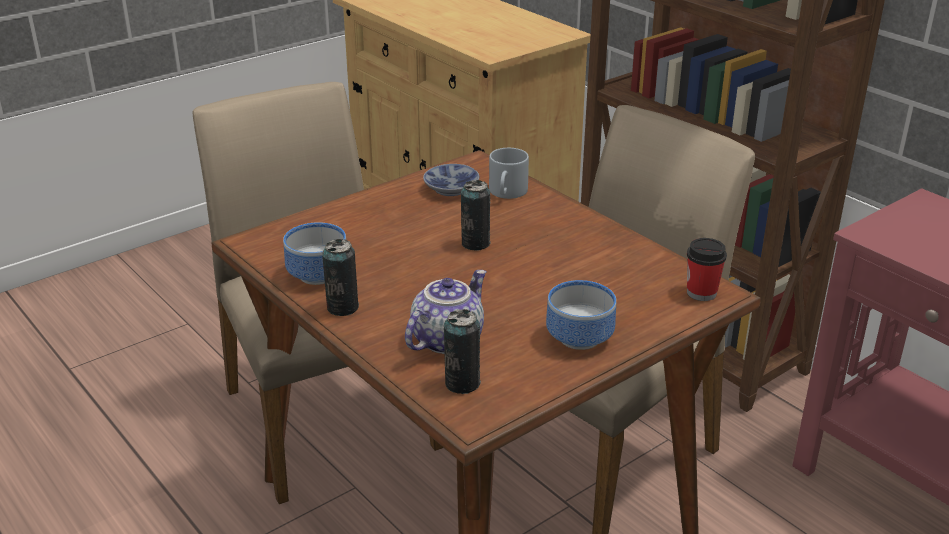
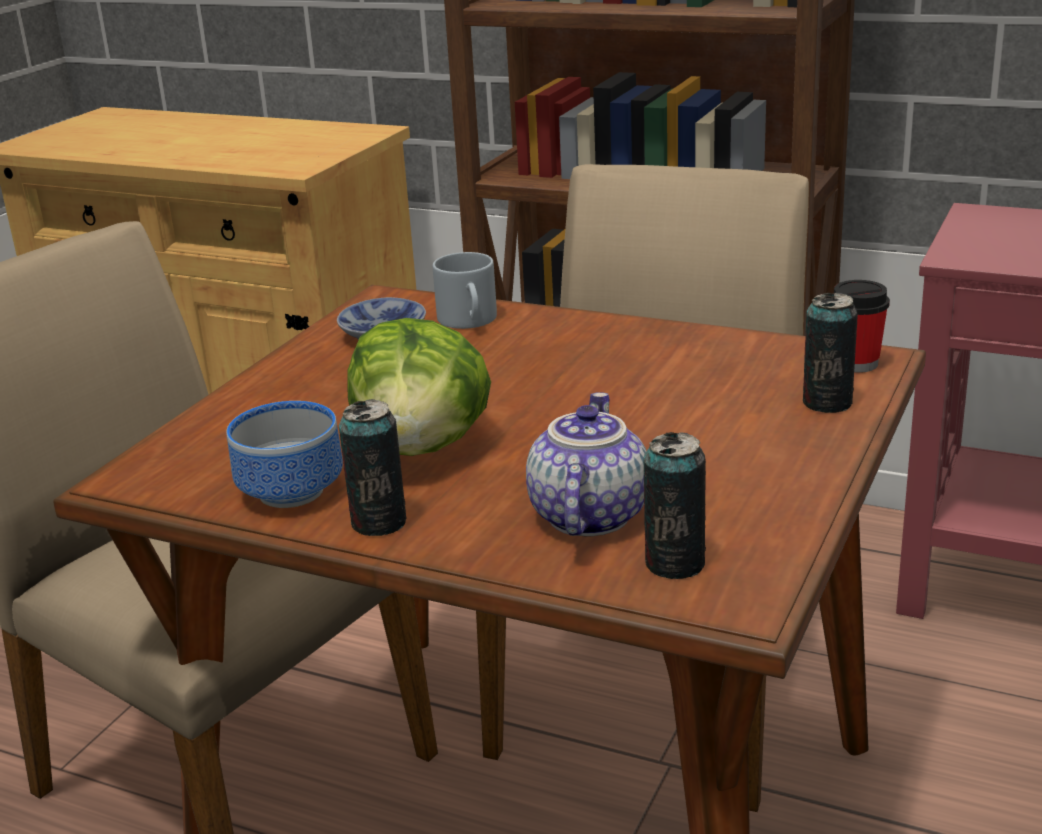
camera: 25 degrees left, 5 degrees down
can [461,180,491,251] -> can moved to [803,293,858,413]
bowl [546,280,616,350] -> none
none -> lettuce [348,318,491,456]

